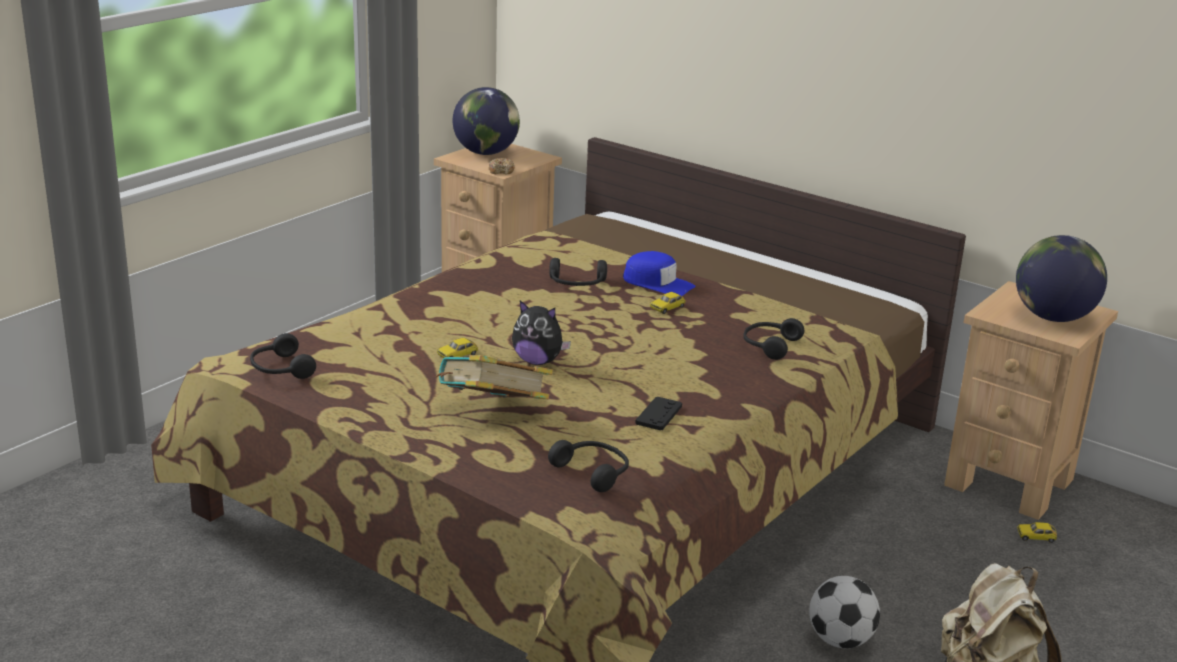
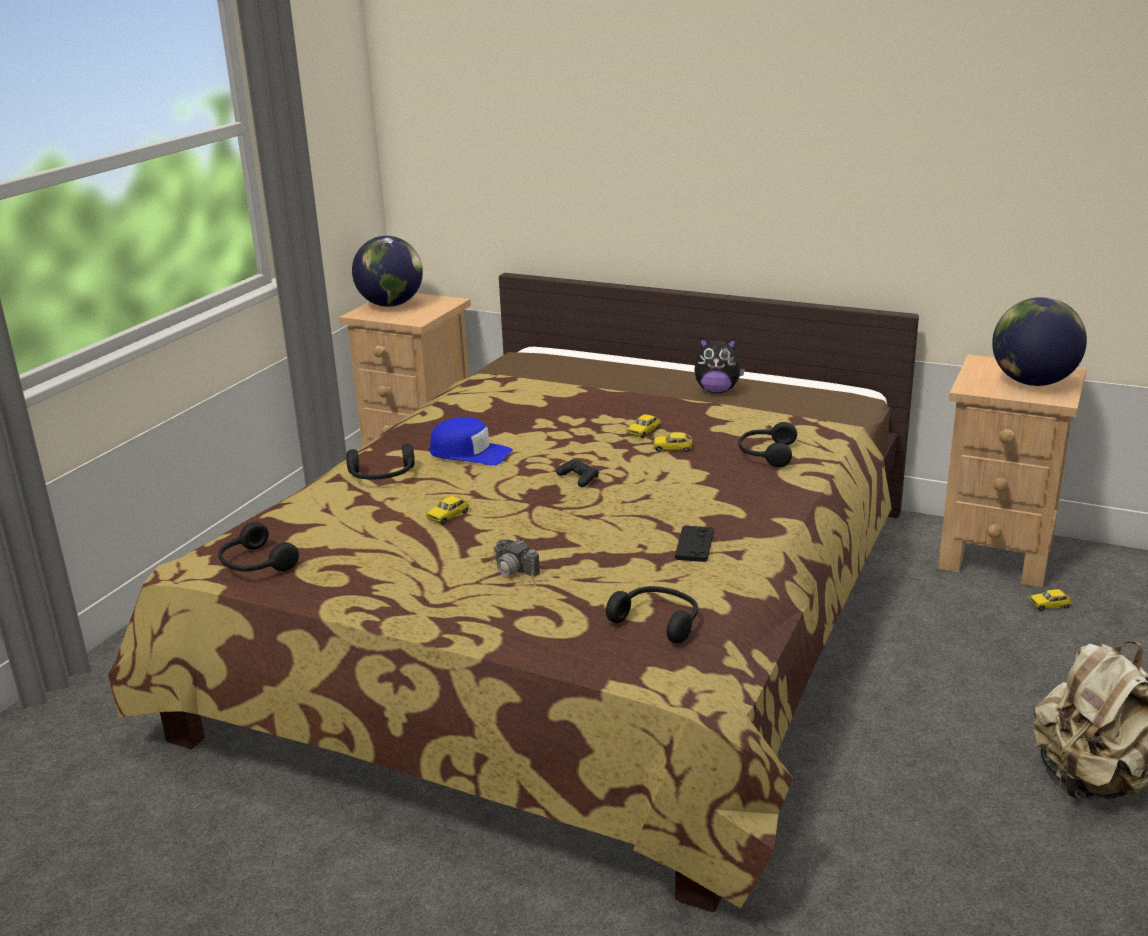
camera: 10 degrees left, 0 degrees up
book [435,355,553,399] -> camera [488,539,540,588]
donut [488,158,515,175] -> none
plush toy [512,300,571,365] -> plush toy moved to [694,338,745,393]
black headphones [549,258,607,286] -> black headphones moved to [346,444,415,479]
blue cap [623,251,696,296] -> blue cap moved to [429,417,513,466]
football [809,576,880,648] -> none
none -> black game controller [556,459,599,487]
none -> toy car [653,433,692,452]

